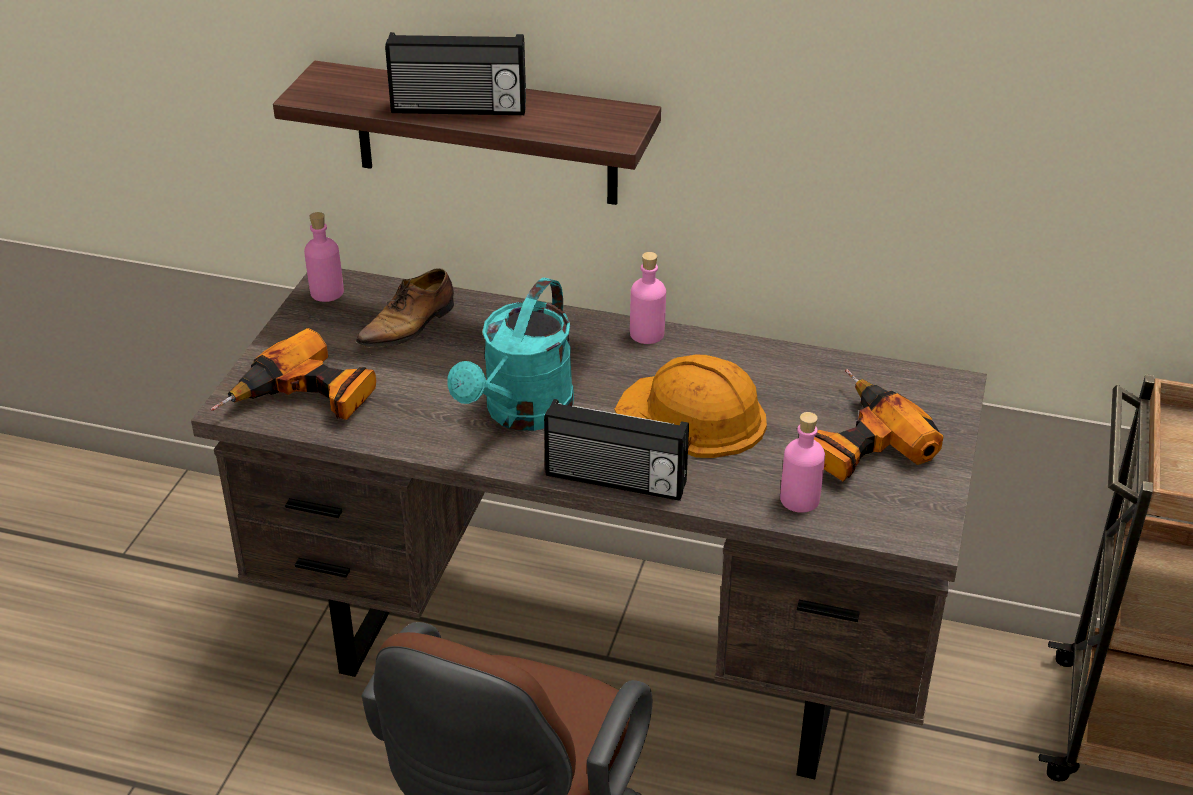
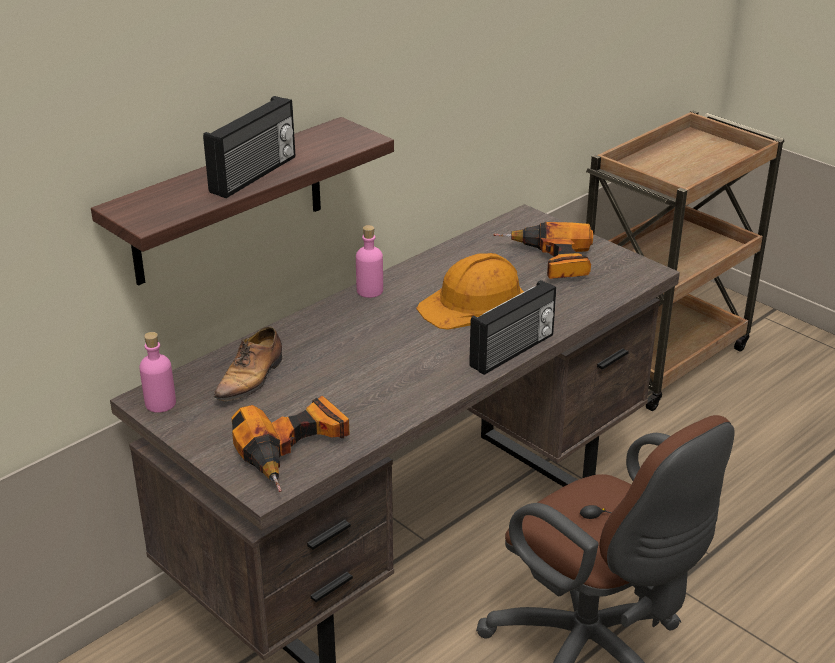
camera: 60 degrees left, 5 degrees down
shoe [355,268,454,355] -> shoe turned 45 degrees clockwise [213,327,282,401]
turquoise watering can [448,278,574,431] -> none
pink bottle [780,412,825,513] -> none

